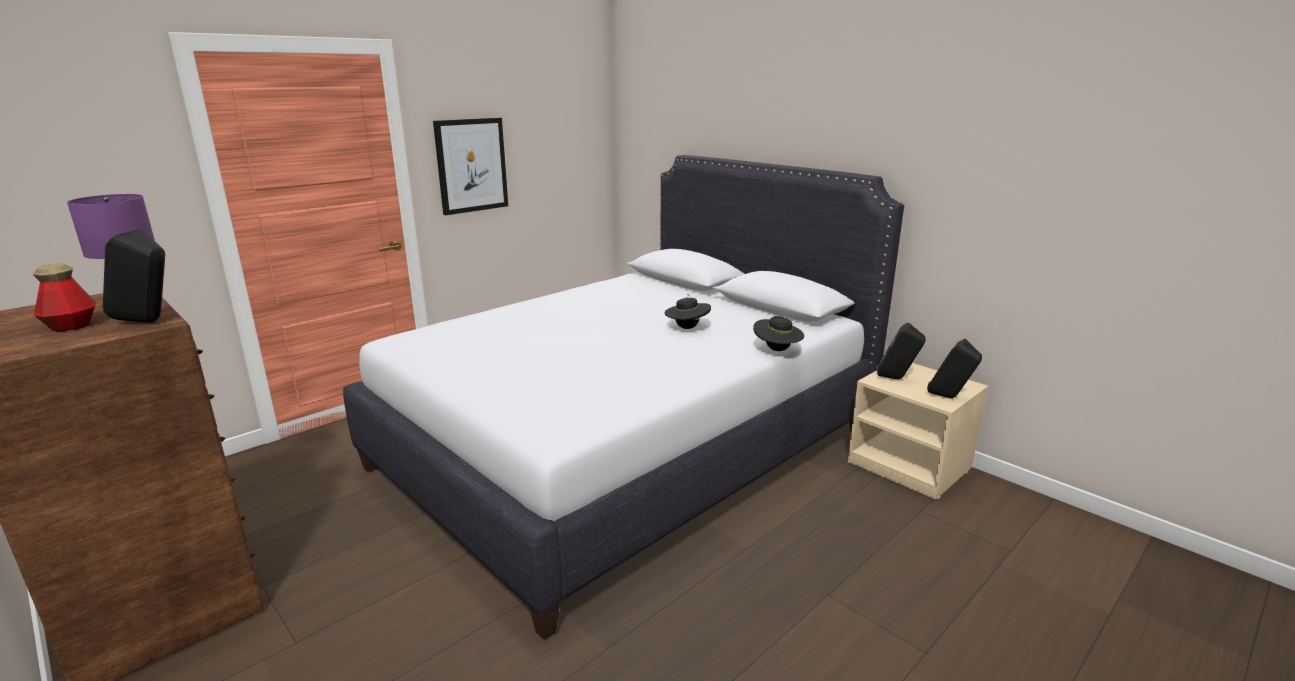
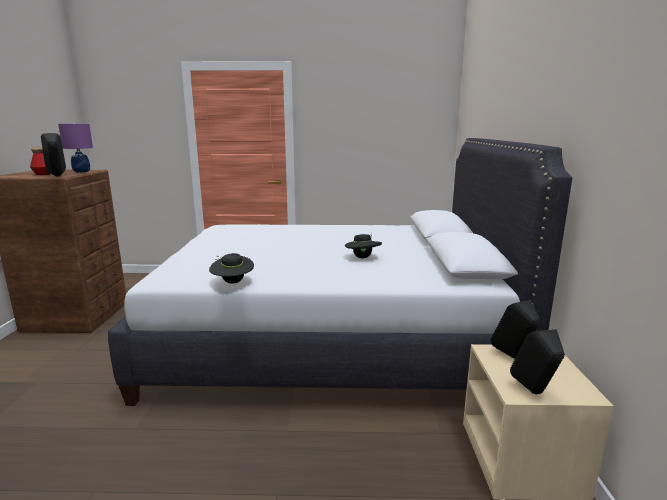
camera: 45 degrees right, 5 degrees down
picture [433,118,508,215] -> none
black hat [753,316,804,351] -> black hat moved to [209,253,254,284]

